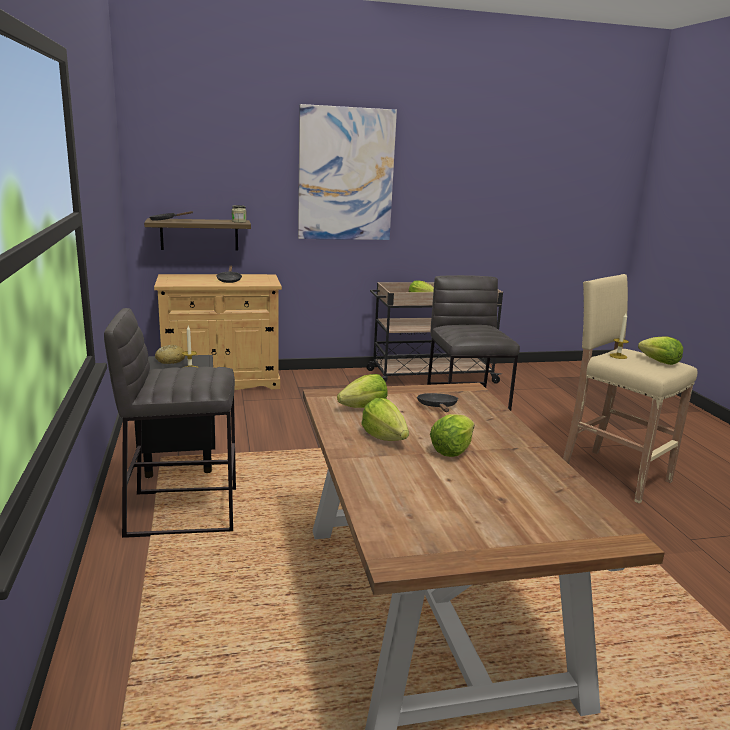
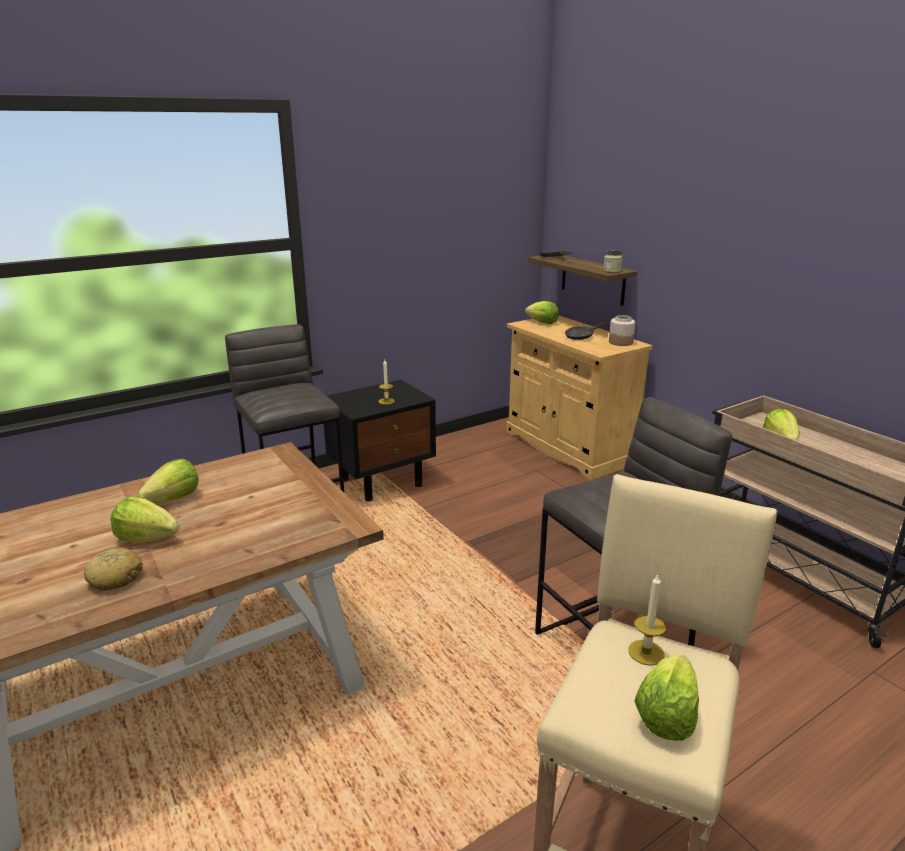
camera: 70 degrees right, 5 degrees up
bread [155,345,185,364] -> bread moved to [84,549,143,591]
picture [298,104,397,240] -> none
lettuce [337,374,388,408] -> lettuce moved to [525,301,559,324]
black frying pan [417,393,458,412] -> none
none -> jar [609,315,635,346]

